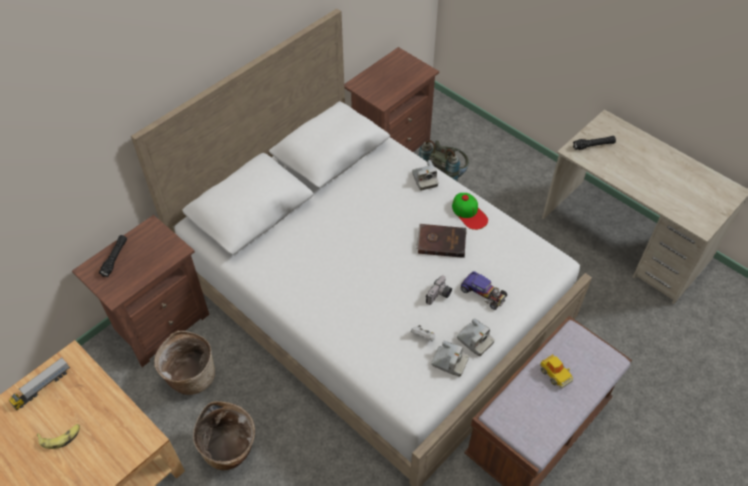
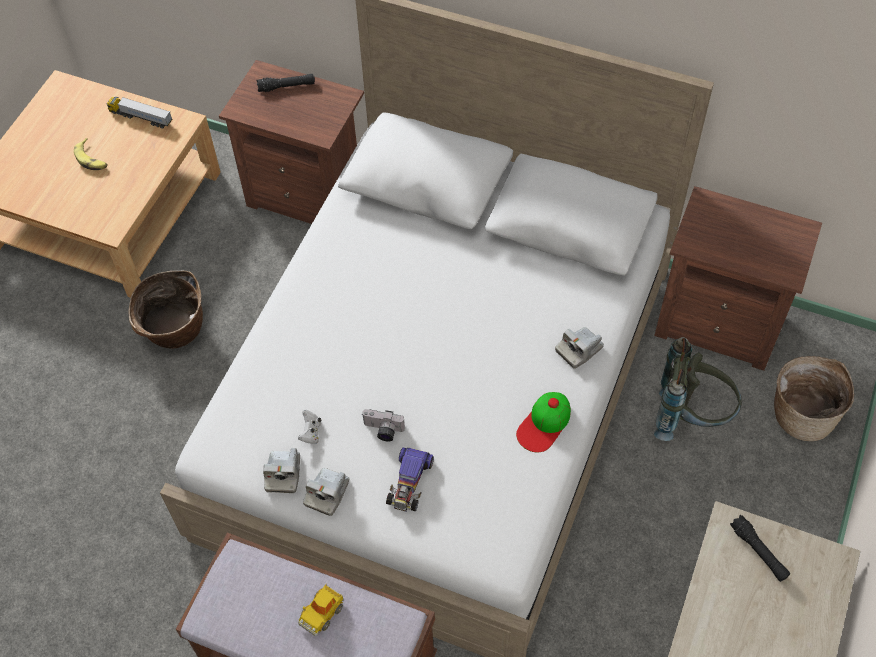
camera: 70 degrees right, 5 degrees up
basket [154,331,215,395] -> basket moved to [774,356,854,441]
brown book [416,224,467,258] -> none

